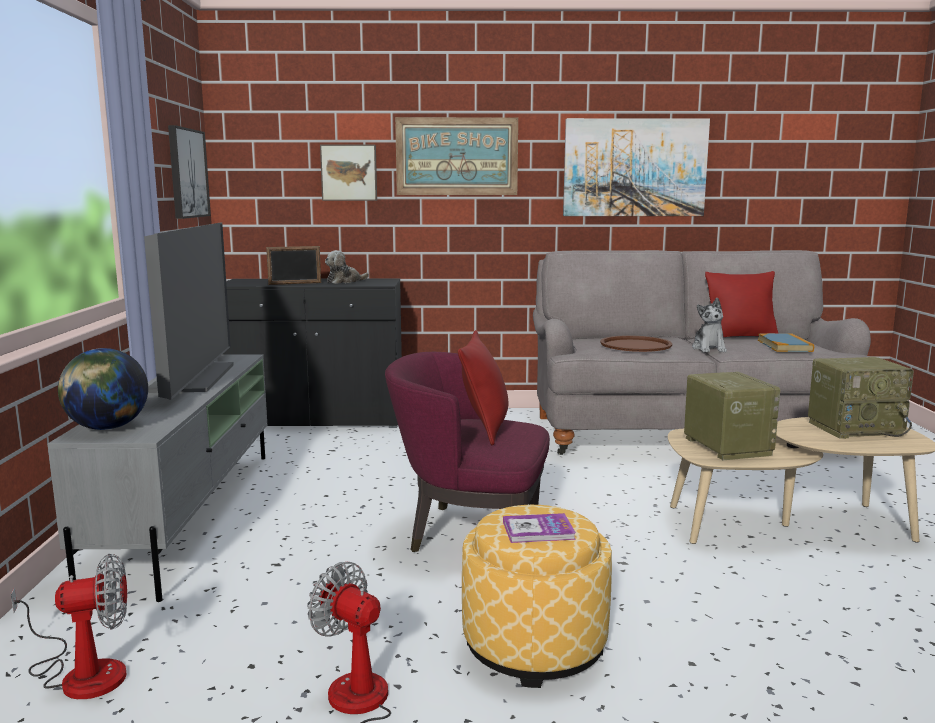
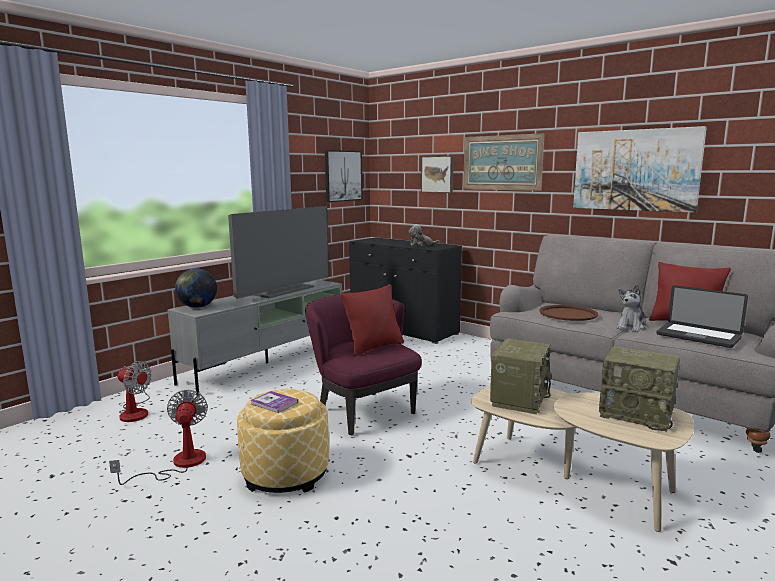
camera: 40 degrees right, 0 degrees up
picture frame [266,246,321,285] -> none
book [758,333,814,352] -> laptop [656,285,748,348]

